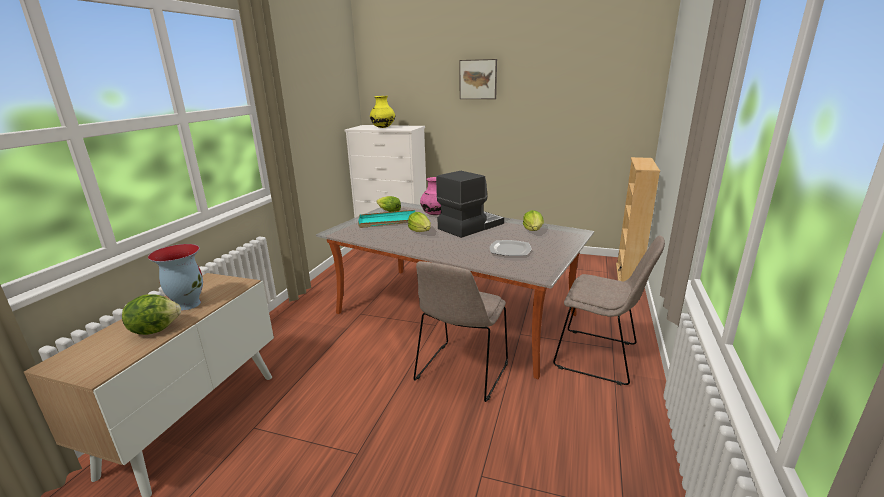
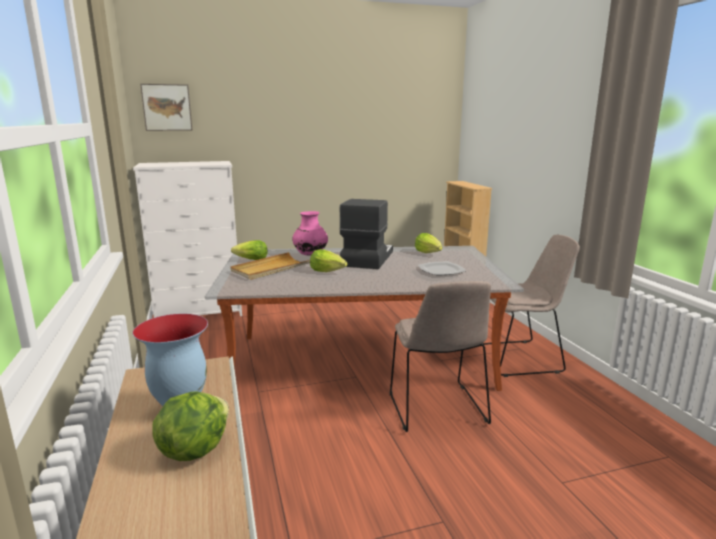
camera: 35 degrees left, 5 degrees down
turquoise tray [358,210,415,228] -> beige tray [230,252,310,280]
yellow vase [370,96,395,128] -> none
picture [459,59,497,99] -> picture moved to [140,84,192,131]

